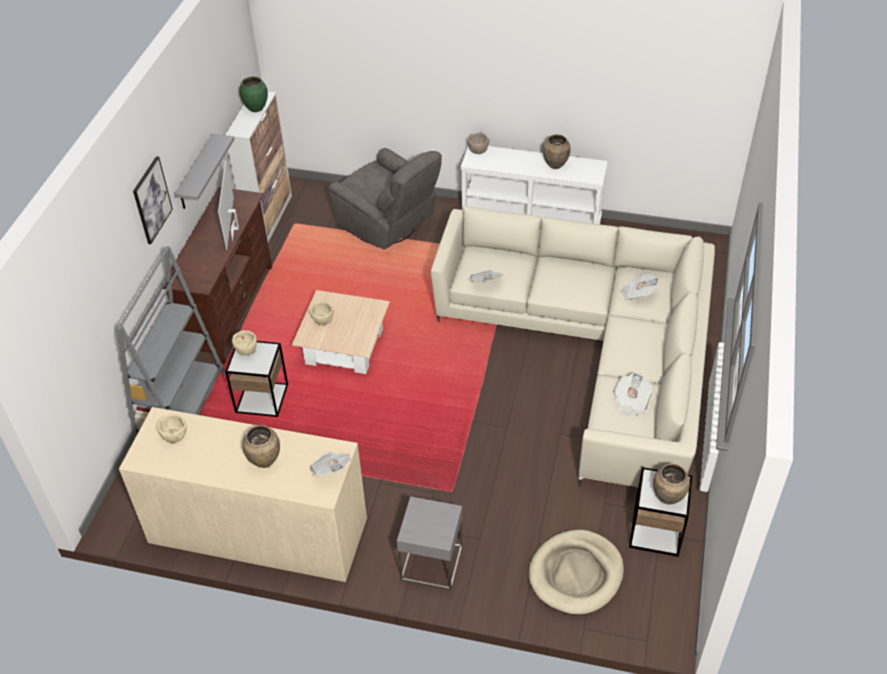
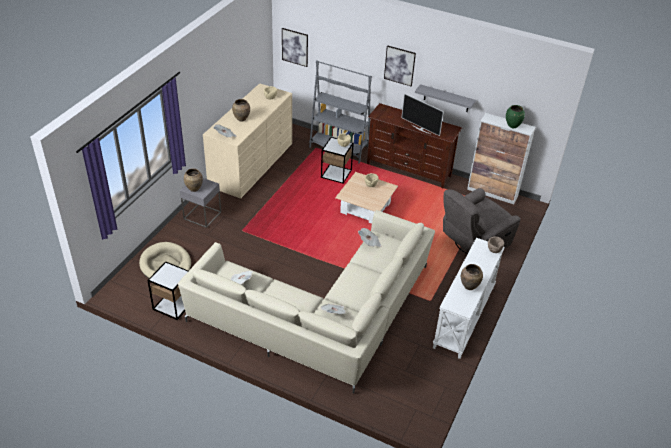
camera: 100 degrees right, 5 degrees down
television [218,160,239,250] -> television turned 150 degrees counterclockwise [401,93,444,136]
brown vase [653,464,690,505] -> brown vase moved to [184,168,203,192]
none -> picture [282,28,308,67]

